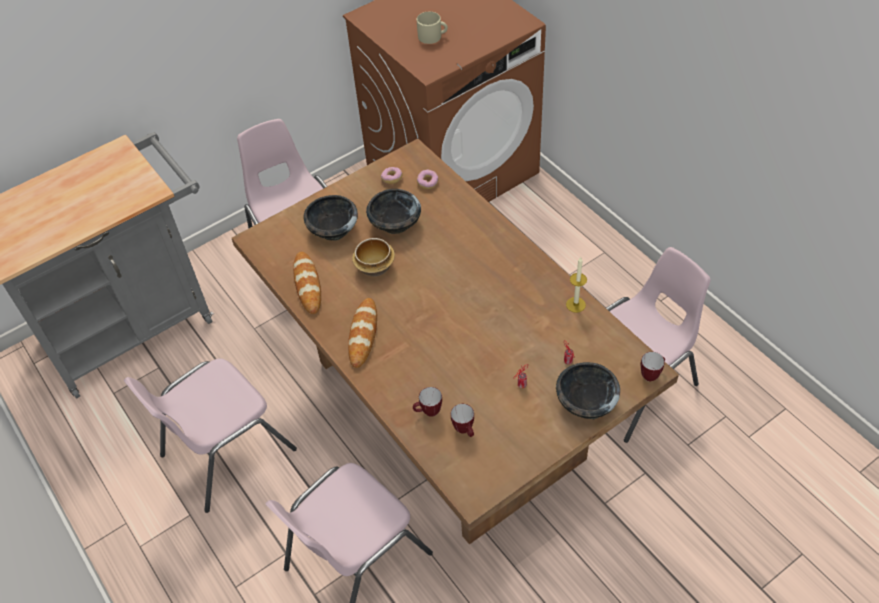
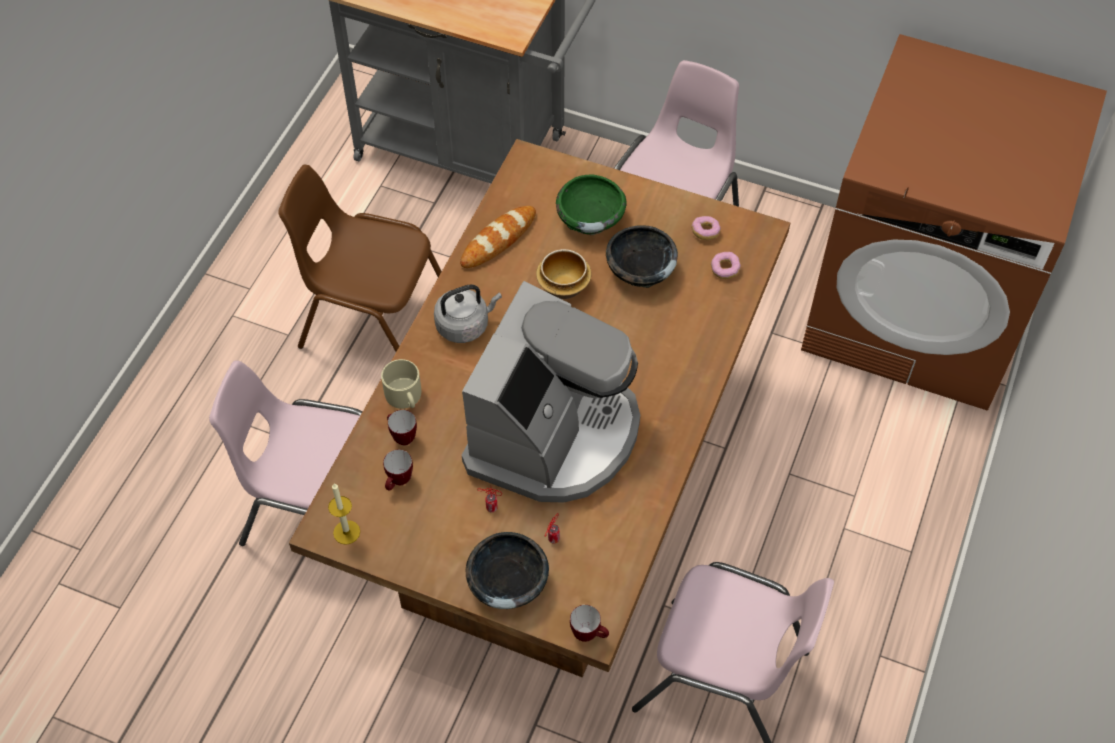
camera: 55 degrees right, 5 degrees up
pink chair [124,358,297,513] -> brown chair [278,165,442,352]
black bowl [303,195,358,241] -> green bowl [556,174,627,235]
bread [348,298,377,368] -> grey kettle [434,284,502,343]
beige mug [416,11,448,44] -> beige mug moved to [381,359,421,409]
candle [566,257,587,313] -> candle moved to [328,483,360,545]
none -> coffee machine [462,281,640,503]

